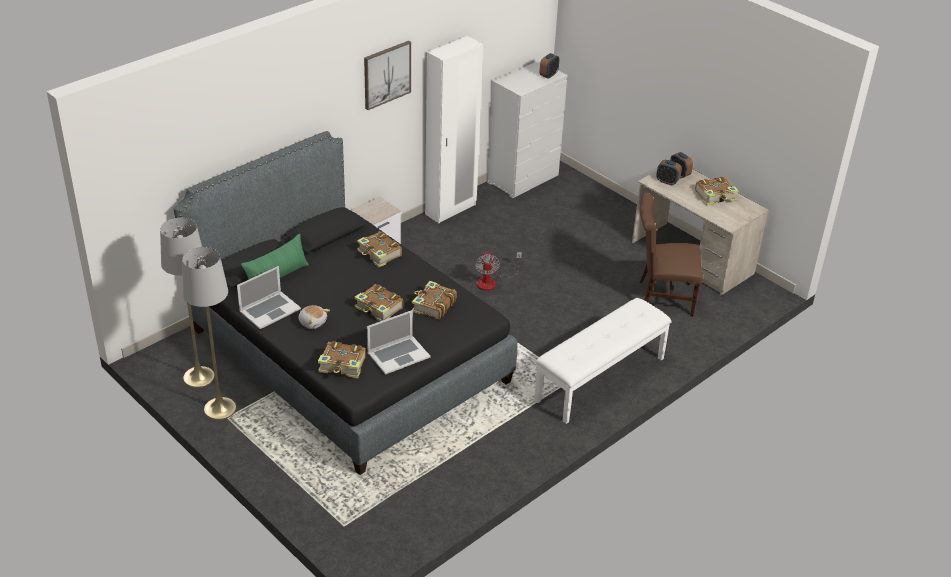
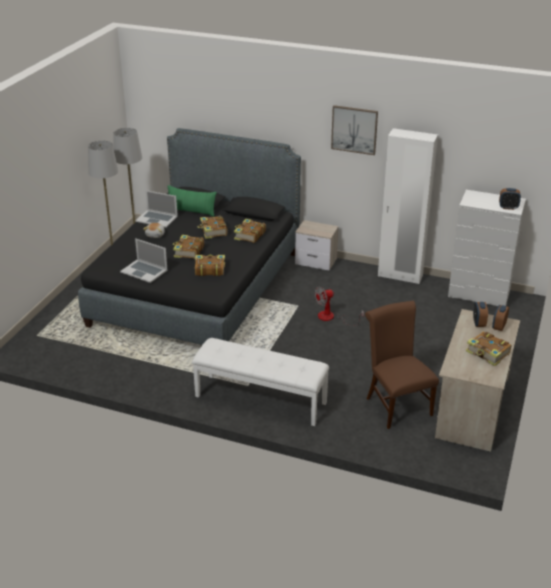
camera: 65 degrees right, 5 degrees down
book [318,341,366,379] -> book moved to [198,216,228,239]

